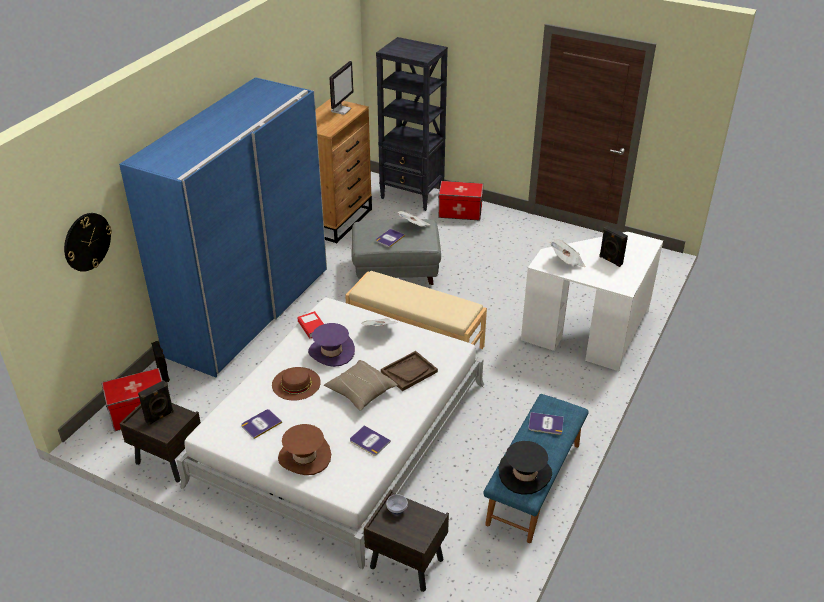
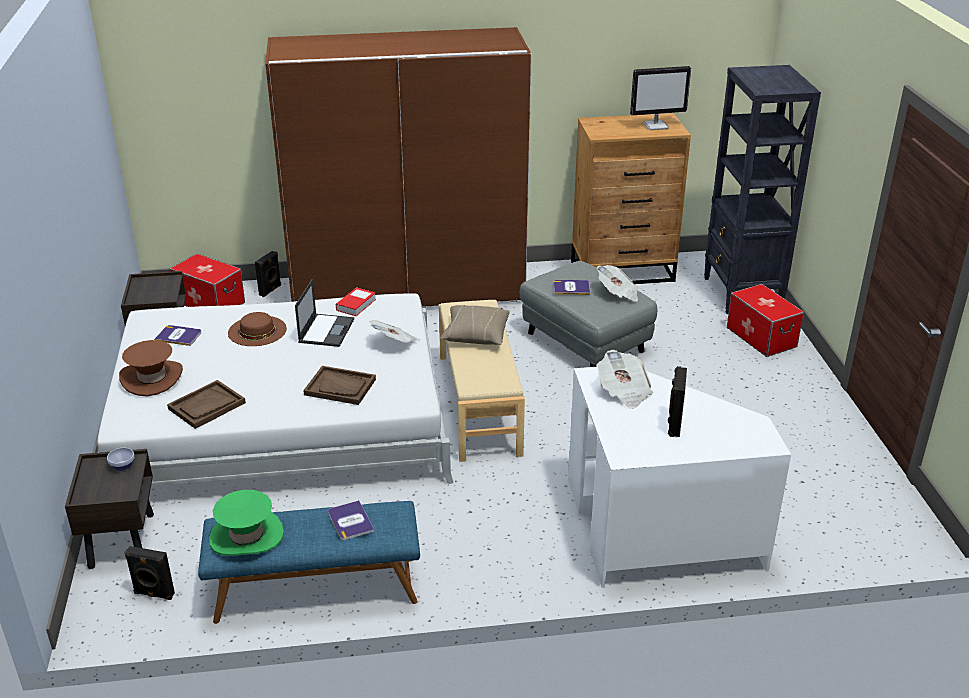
camera: 55 degrees right, 5 degrees down
wall clock [64,213,112,272] -> none
blue wardrobe [119,77,327,377] -> brown wardrobe [265,27,532,308]
black speaker [138,380,174,426] -> black speaker moved to [124,546,175,600]
purple hat [308,323,355,367] -> laptop [295,279,354,347]
beige pillow [324,360,398,411] -> beige pillow moved to [440,305,510,345]
book [350,425,391,456] -> brown tray [167,380,246,429]
black hat [499,441,552,495] -> green hat [209,490,284,556]

